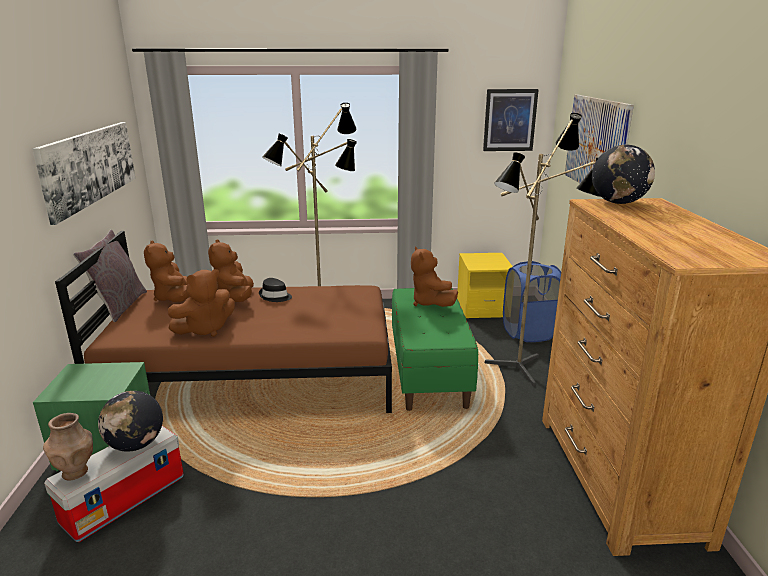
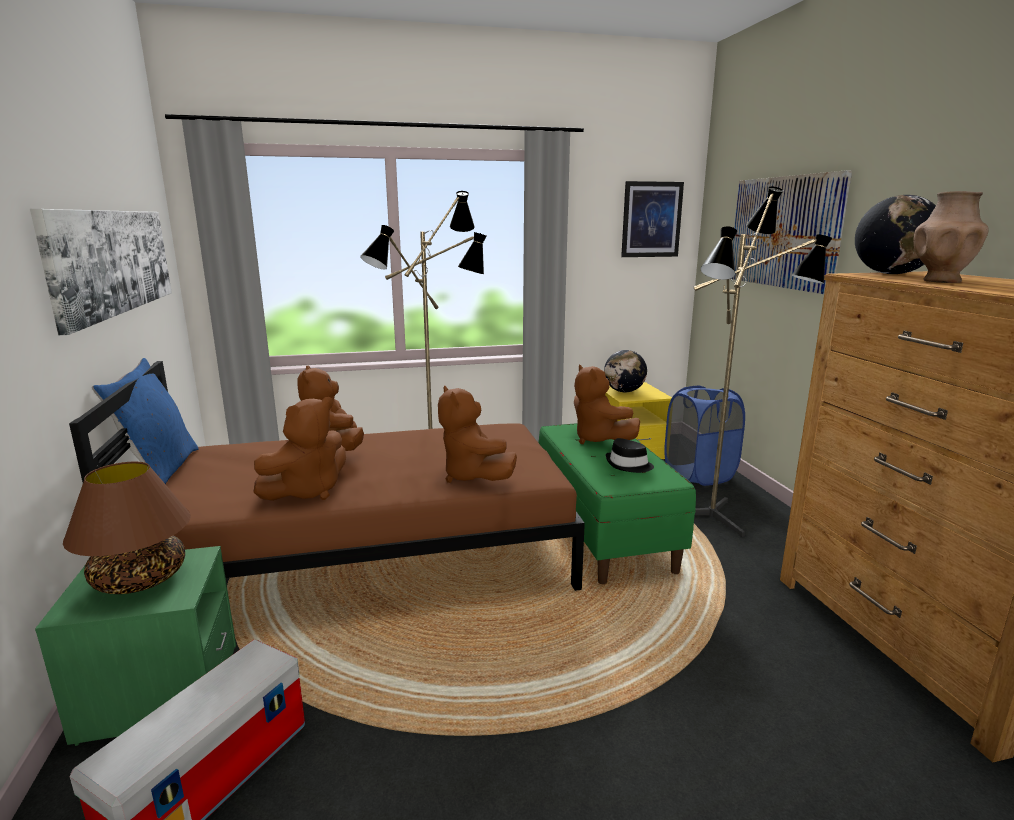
camera: 10 degrees left, 5 degrees down
brown vase [43,413,93,481] -> brown vase moved to [913,191,989,283]
grey pillow [73,230,147,322] -> blue pillow [92,358,198,484]
globe [98,391,163,452] -> globe moved to [604,350,647,392]
brown plush toy [144,240,190,302] -> brown plush toy moved to [438,386,517,483]
black hat [259,278,292,302] -> black hat moved to [606,438,654,473]
none -> brown table lamp [63,462,191,594]

